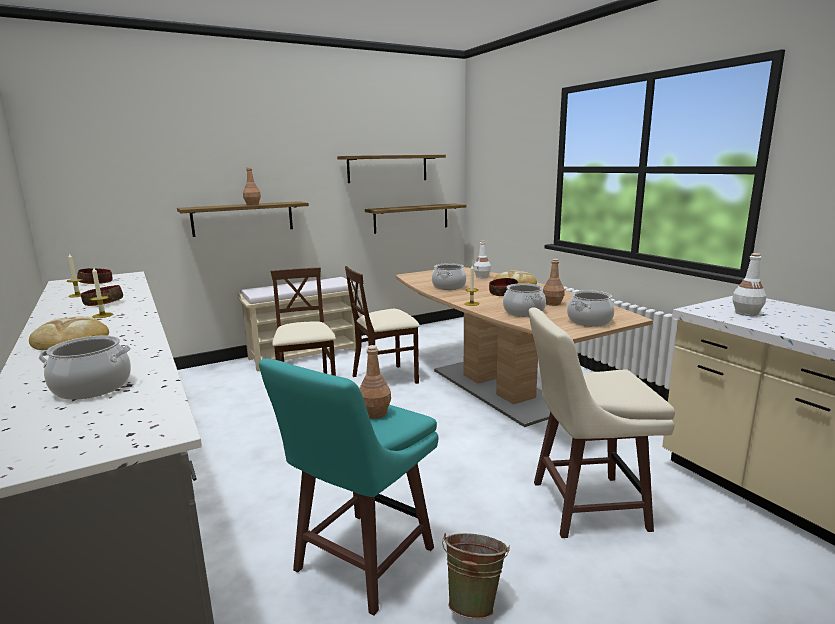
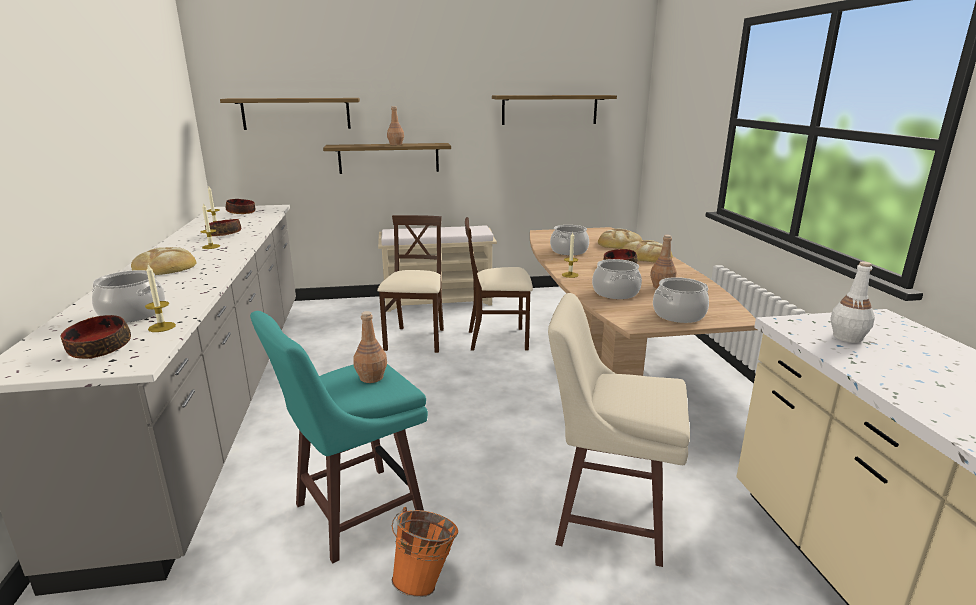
camera: 20 degrees right, 5 degrees up
shelf [365,203,466,234] -> shelf moved to [220,98,360,130]
green bucket [442,533,510,619] -> orange bucket [391,507,458,597]
white bottle [474,241,491,278] -> bread [598,229,642,249]
none -> bowl [61,315,131,359]
none -> candle [145,265,176,332]

